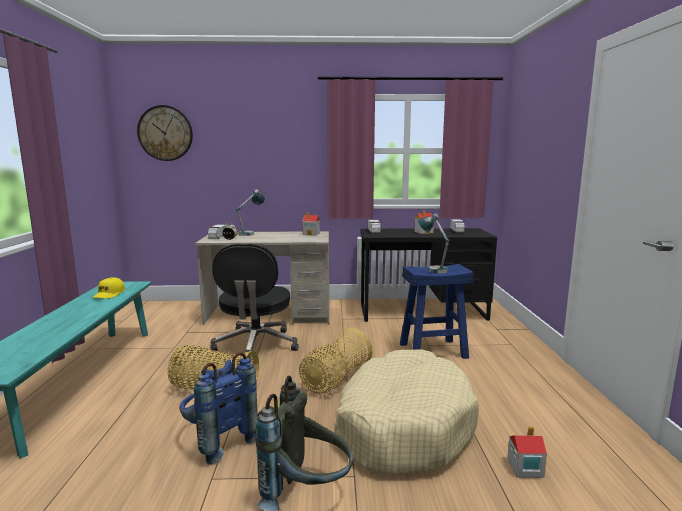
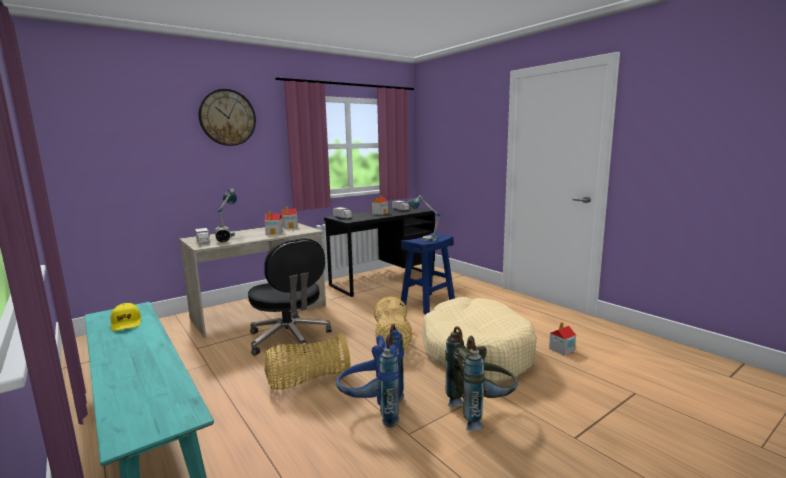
camera: 35 degrees left, 0 degrees up
wall clock [137,105,193,161] -> wall clock moved to [199,89,256,146]
none -> toy house [265,211,283,235]

